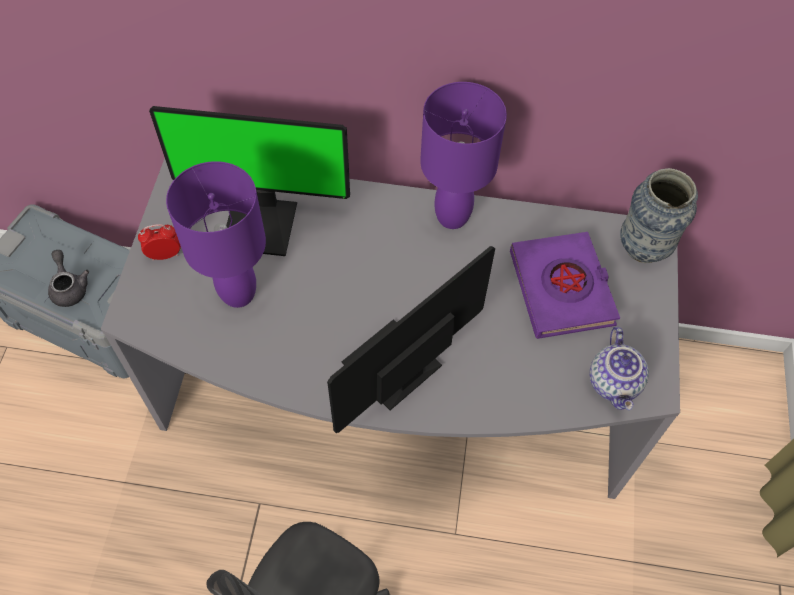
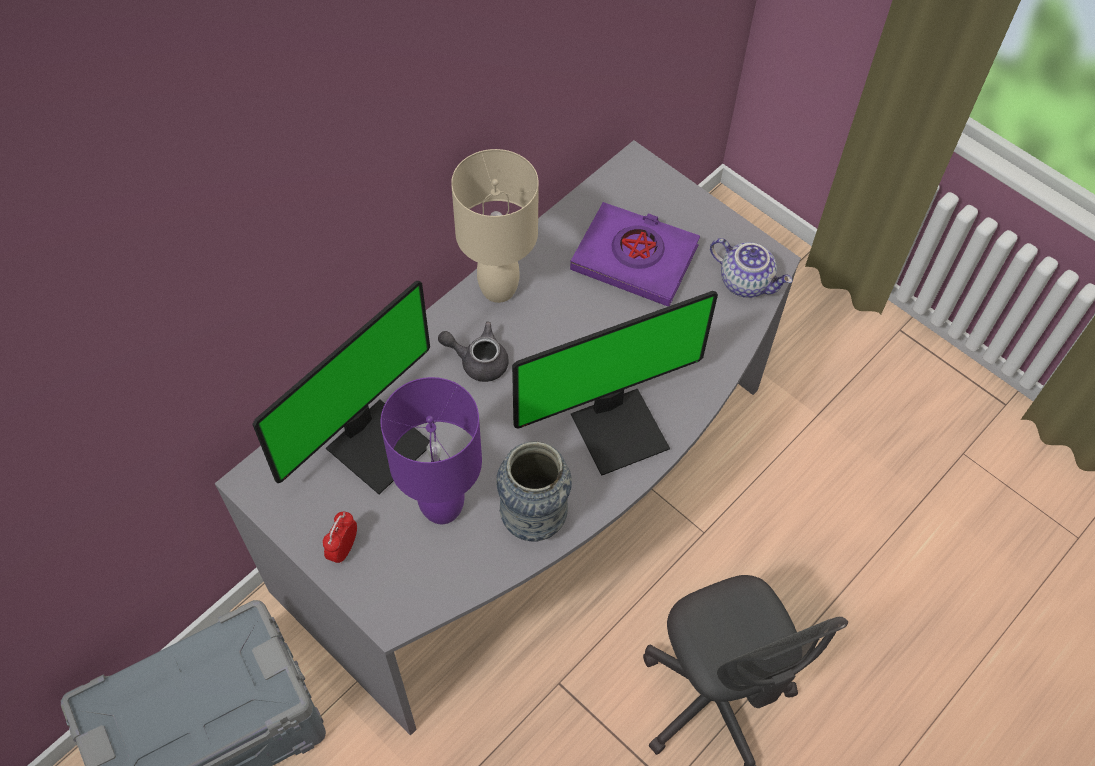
camera: 55 degrees left, 0 degrees up
grey teapot [48,250,89,307] -> grey teapot moved to [438,322,509,382]
monitor [327,246,495,433] -> monitor turned 105 degrees counterclockwise [512,291,718,476]
purple table lamp [420,82,507,229] -> beige table lamp [451,149,539,303]
vase [620,168,698,263] -> vase moved to [496,442,572,542]

